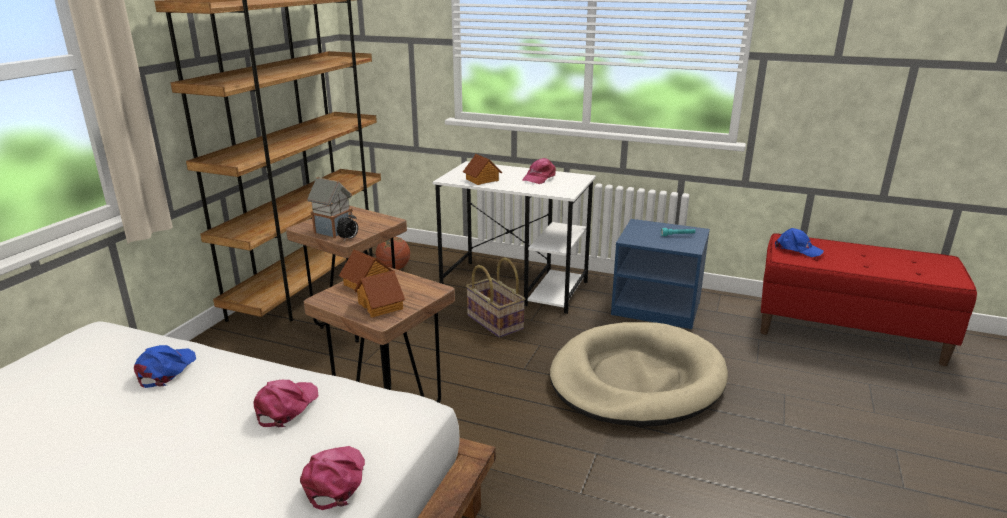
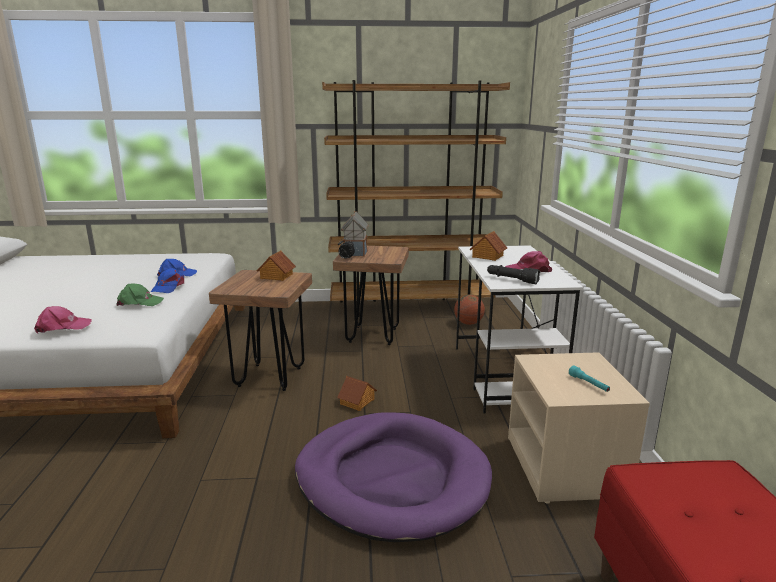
camera: 65 degrees right, 5 degrees down
pink cap [254,380,319,427] -> green cap [116,284,164,306]
toy house [354,270,405,318] -> toy house moved to [337,376,377,411]
basket [466,257,525,338] -> none
beige dog bed [550,322,728,427] -> purple dog bed [295,412,492,542]
blue nightstand [611,219,710,329] -> beige nightstand [508,352,650,504]
blue cap [775,228,824,257] -> blue cap moved to [151,268,184,293]
none -> black flashlight [487,265,540,284]

